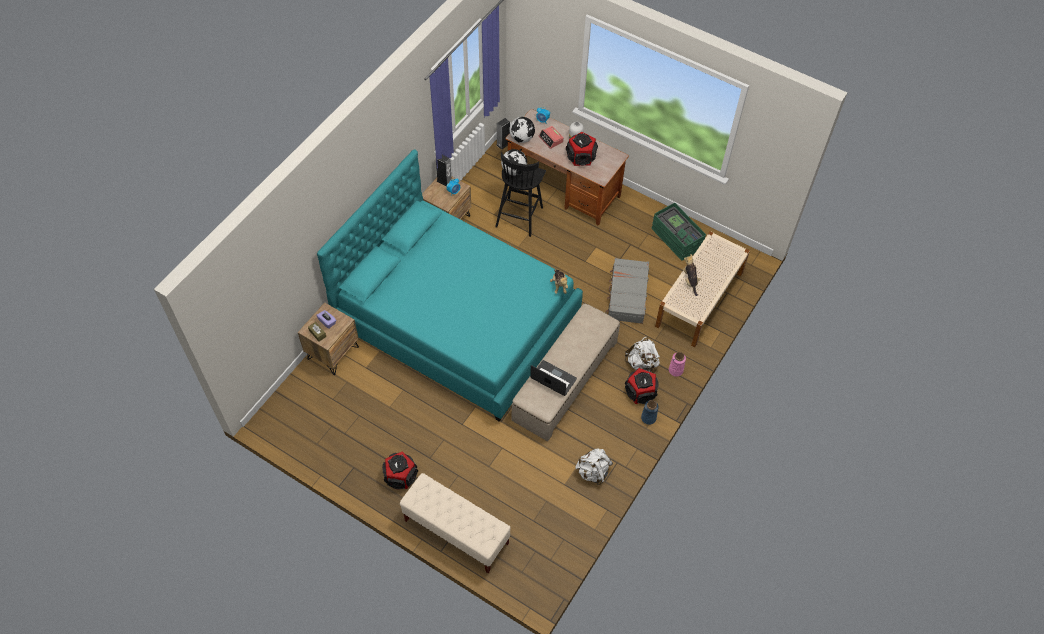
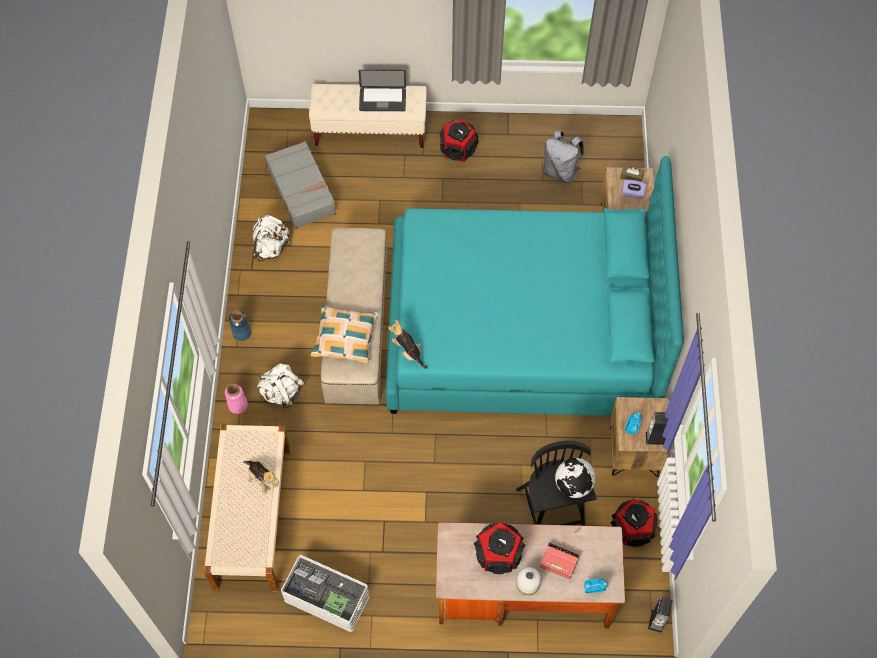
camera: 150 degrees right, 5 degrees up
globe [509,117,535,143] -> none
laptop [530,360,577,396] -> laptop moved to [358,70,406,111]
grey suitcase [606,258,649,324] -> grey suitcase moved to [265,141,336,229]
speaker [625,368,659,404] -> speaker moved to [611,498,658,547]
green storage box [651,203,706,261] -> white storage box [281,555,370,632]
none -> pillow [310,305,378,364]
none -> grey backpack [543,131,584,183]

